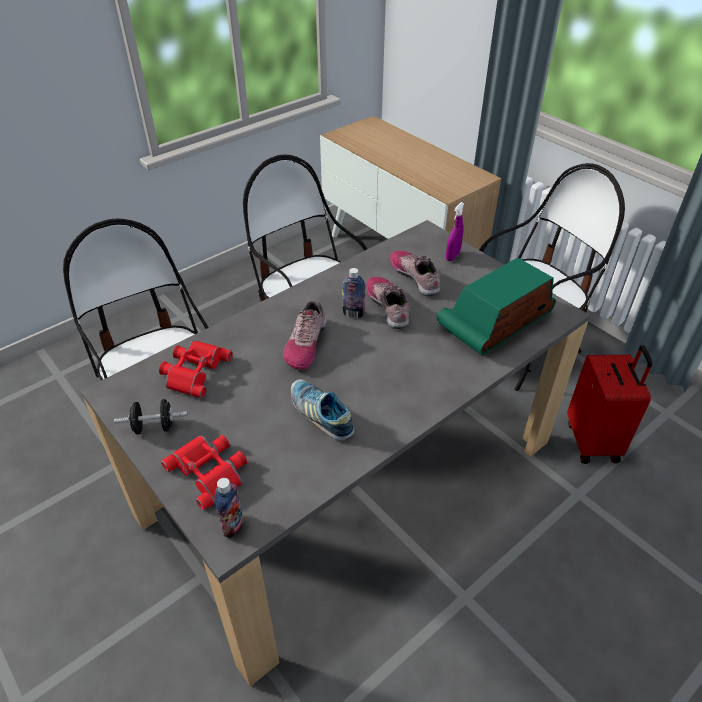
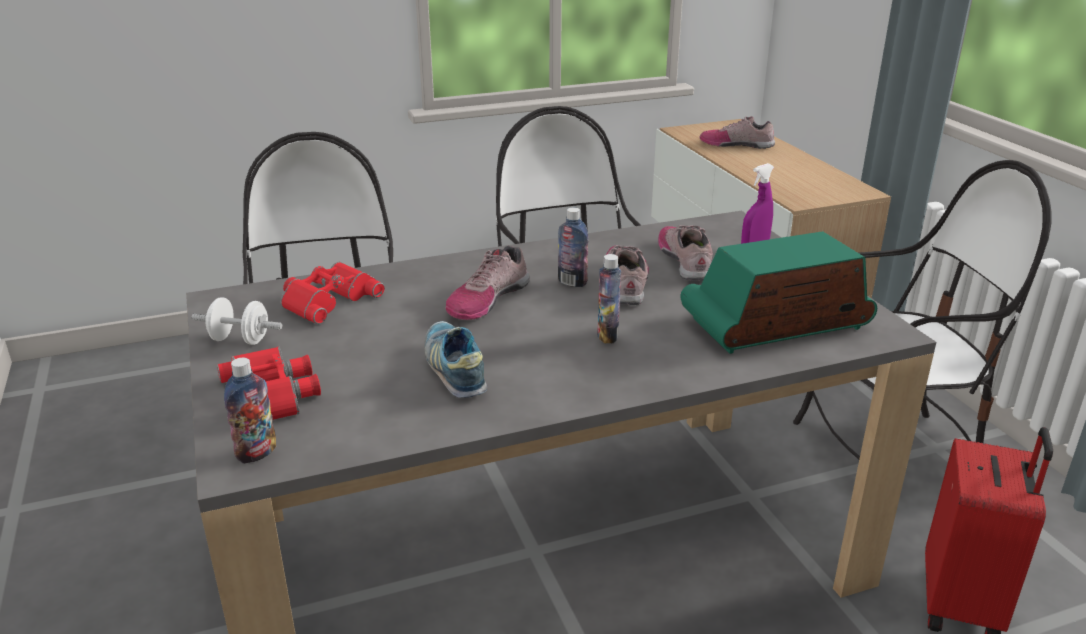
camera: 20 degrees right, 15 degrees down
black dumbbell [114,399,188,435] -> white dumbbell [192,297,283,345]
none -> bottle [597,254,621,343]
none -> shoe [699,116,775,149]

